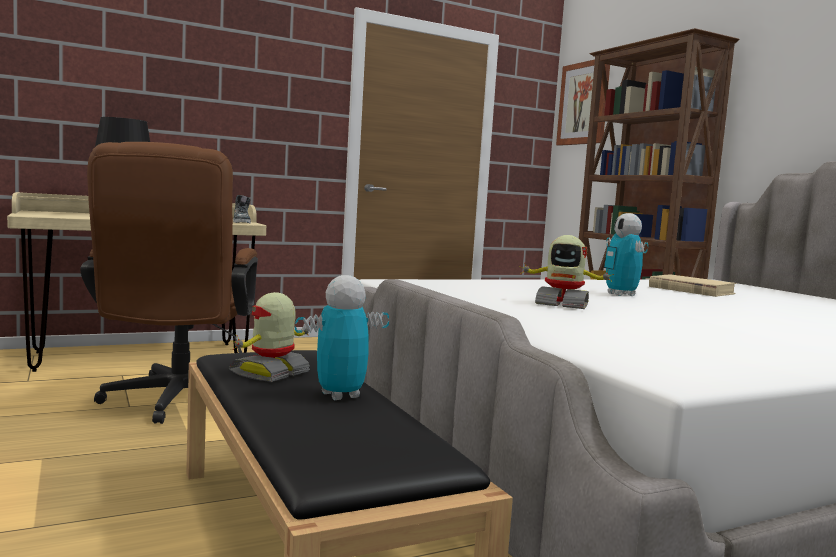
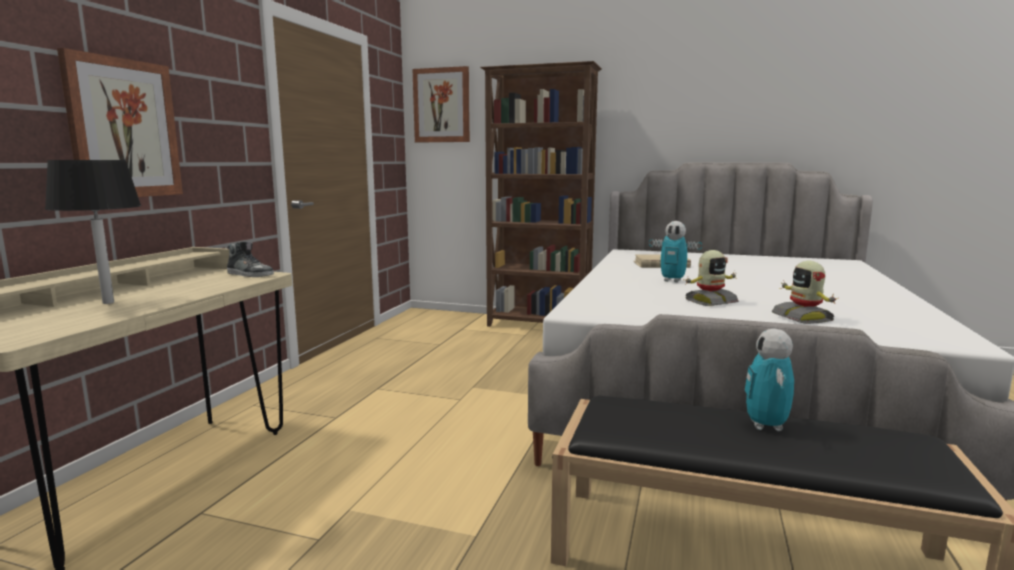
camera: 45 degrees left, 5 degrees up
brown office chair [80,142,258,424] -> none
toy robot [229,292,310,382] -> toy robot moved to [772,261,839,324]
none -> picture [57,48,183,197]

